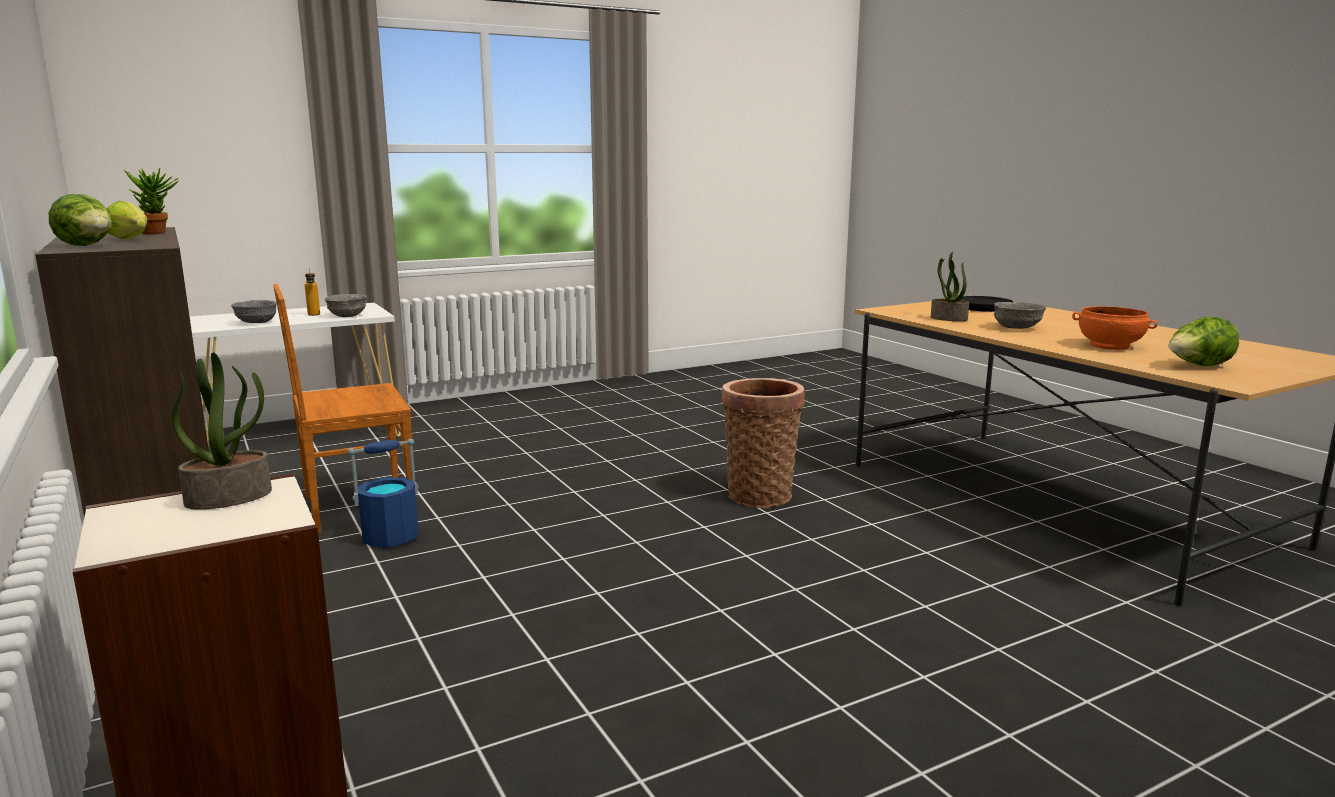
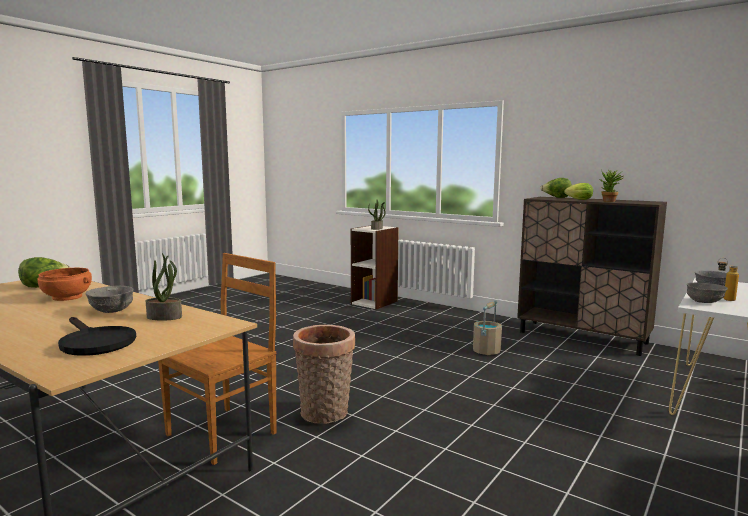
camera: 155 degrees right, 5 degrees down
brown chair [273,284,412,533] -> brown chair moved to [158,253,277,465]
blue bucket [348,439,419,548] -> beige bucket [473,300,502,355]

